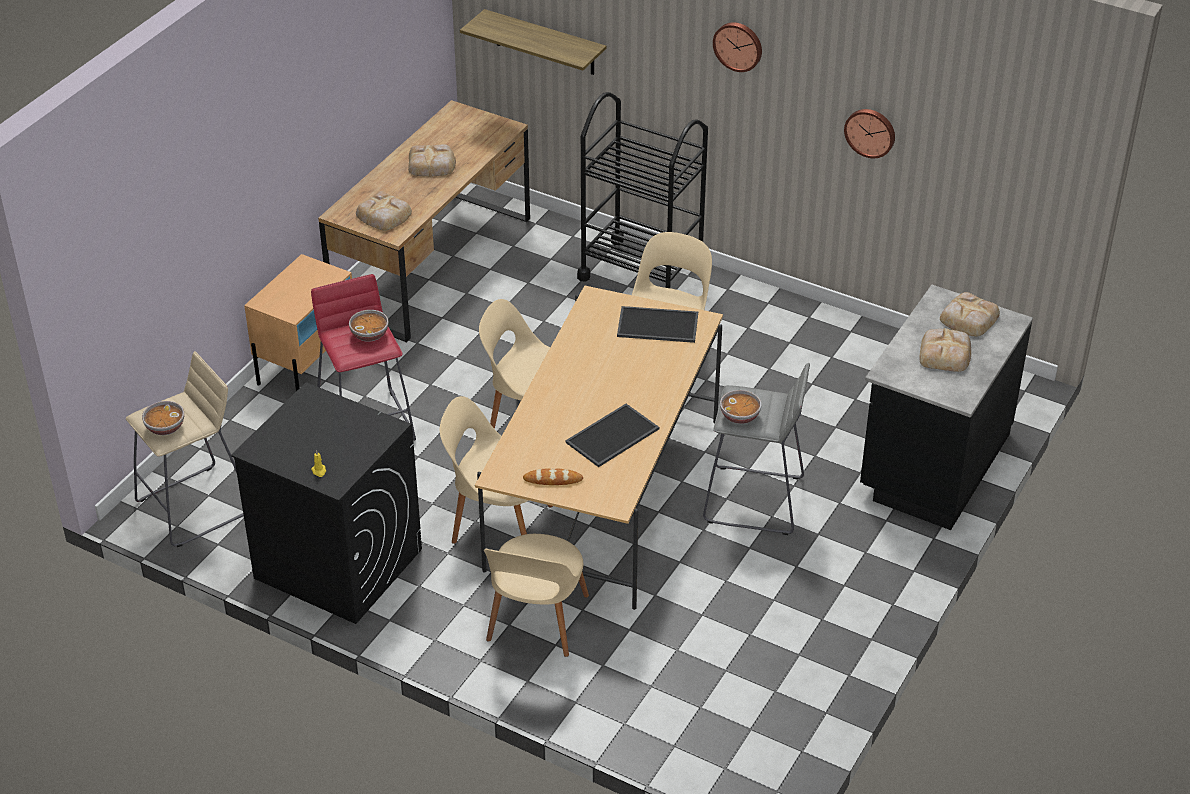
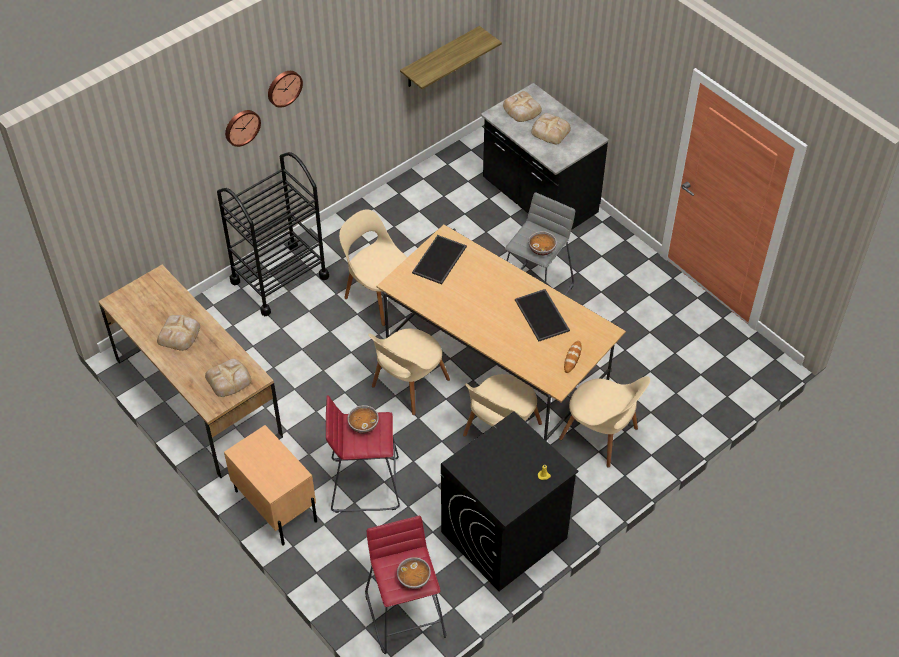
camera: 70 degrees left, 10 degrees up
beige stool [126,351,244,547] -> red stool [365,516,446,654]
shelf [460,9,606,75] -> shelf moved to [400,26,502,89]
wall clock [844,109,895,158] -> wall clock moved to [225,110,261,147]

